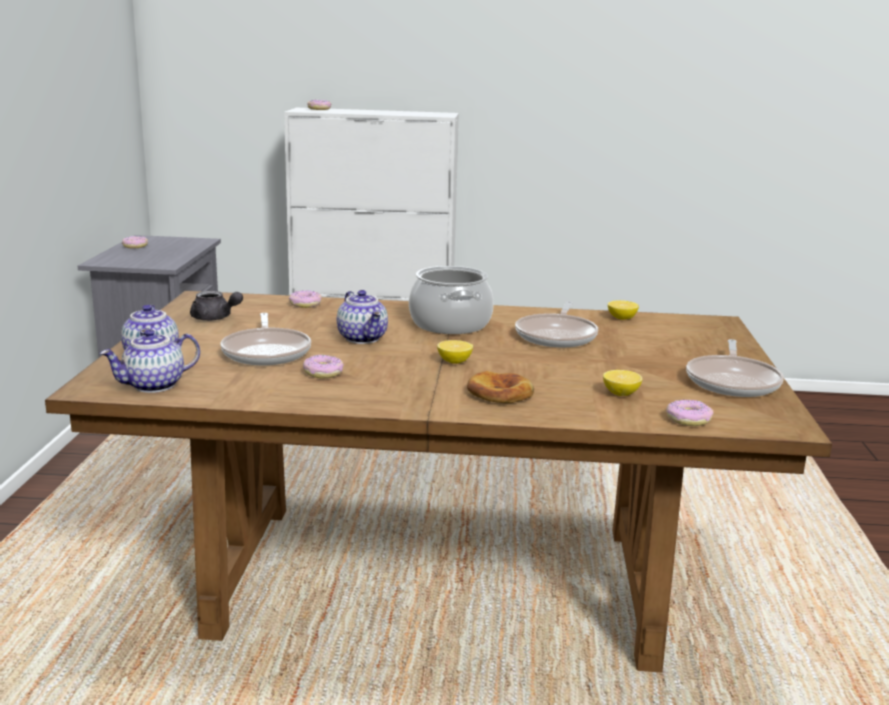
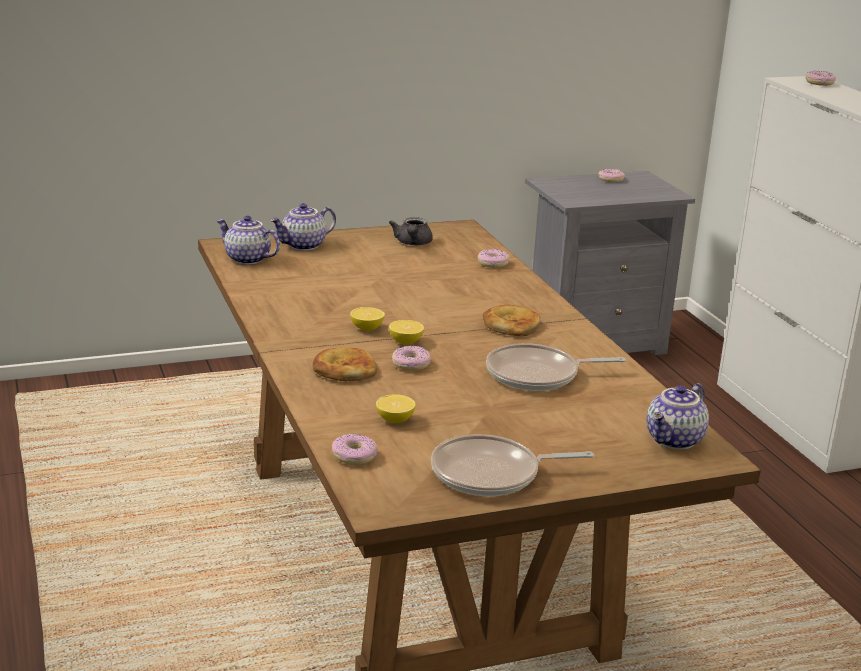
camera: 65 degrees right, 5 degrees up
frying pan [220,313,311,365] -> none
donut [303,355,344,378] -> donut moved to [392,346,431,371]
teapot [337,290,388,344] -> teapot moved to [647,383,709,450]
cooking pot [409,266,494,334] -> bread [483,305,540,336]
lemon [608,300,639,320] -> lemon moved to [350,307,385,331]

